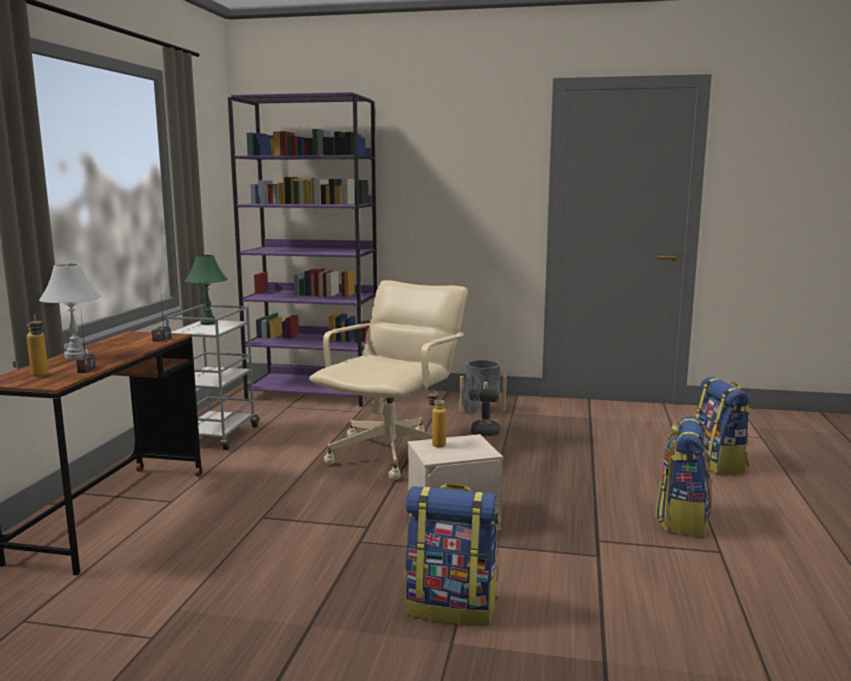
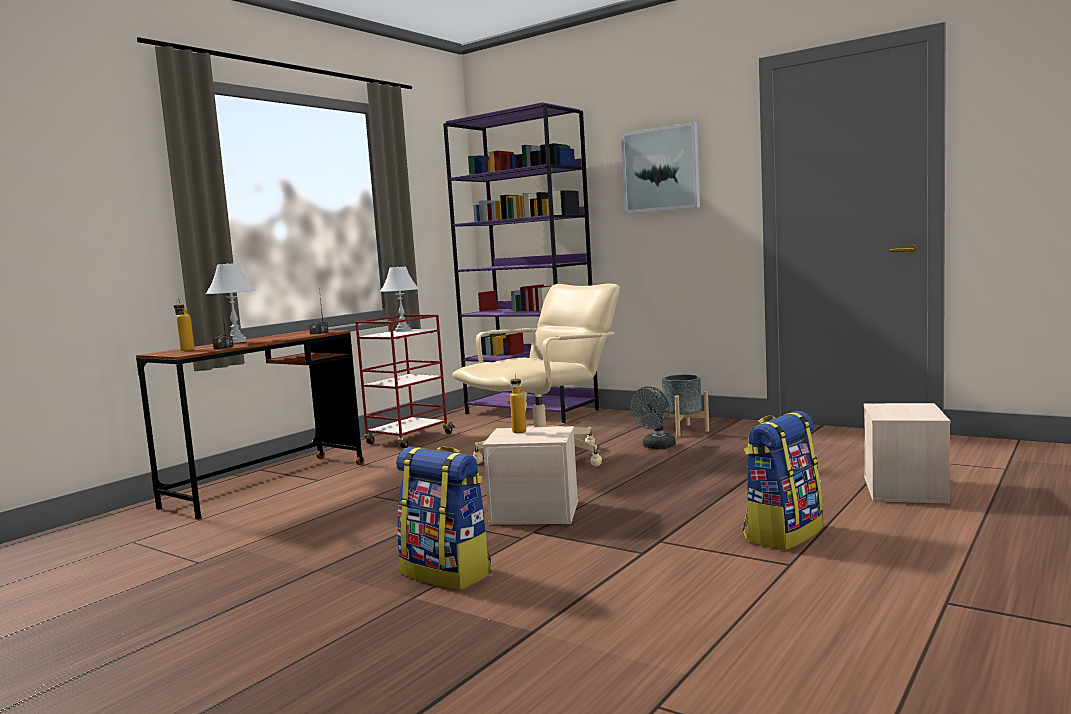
camera: 25 degrees right, 5 degrees down
grey cart [165,305,260,450] -> red cart [355,315,455,449]
green table lamp [185,255,228,325] -> white table lamp [380,266,419,332]
grey fan [462,375,500,436] -> grey fan turned 90 degrees counterclockwise [630,386,676,449]
backpack [695,377,751,475] -> beige storage box [864,403,950,504]
none -> picture [621,122,700,214]

